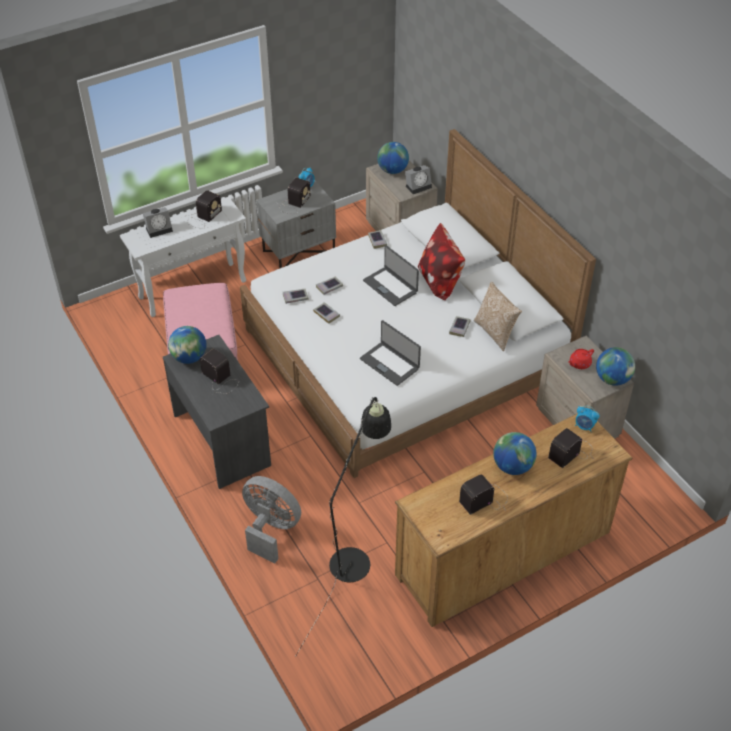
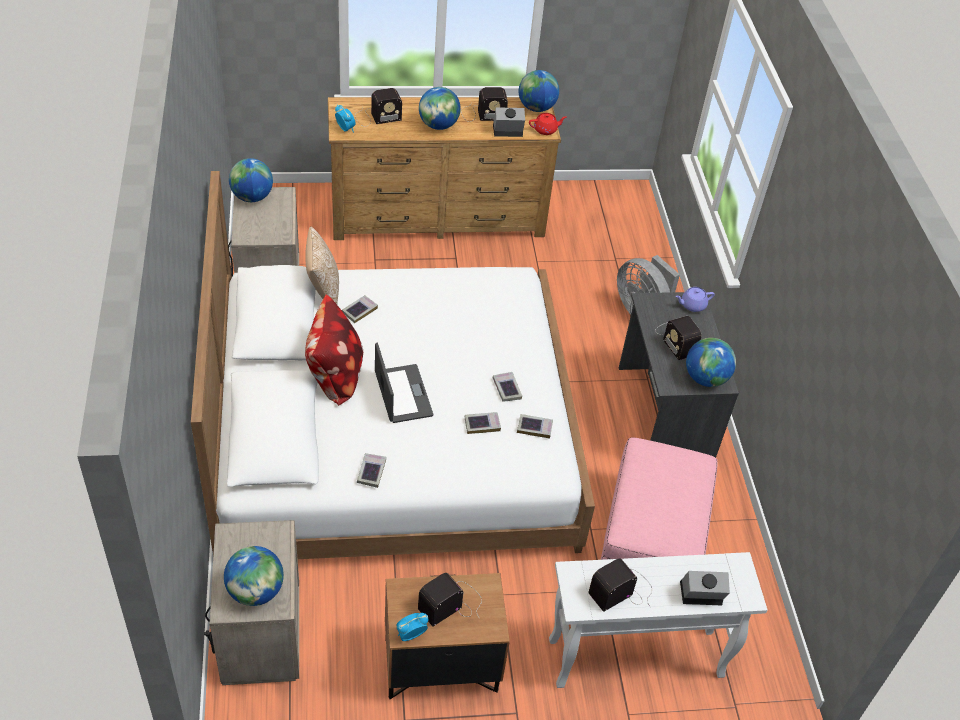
camera: 160 degrees left, 0 degrees up
grey nightstand [257,181,336,268] -> brown nightstand [385,573,510,699]
black floor lamp [295,397,391,657] -> none
laptop [360,320,421,386] -> none
alarm clock [405,165,432,194] -> alarm clock moved to [493,107,525,137]
red teapot [568,349,594,369] -> red teapot moved to [529,113,567,135]
none -> globe [519,70,559,112]
none -> purple teapot [675,287,715,312]

